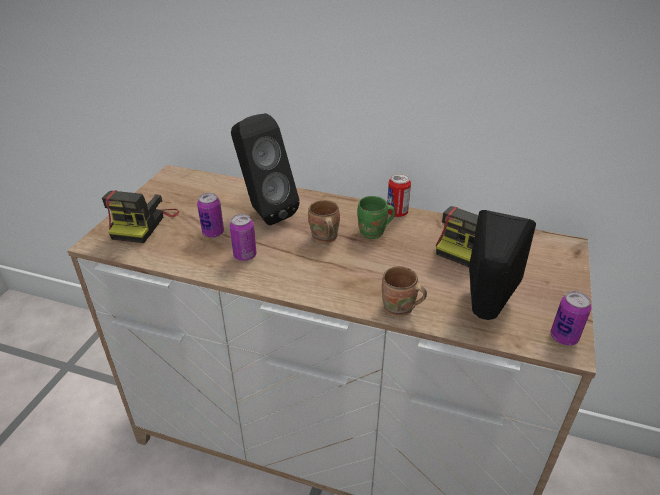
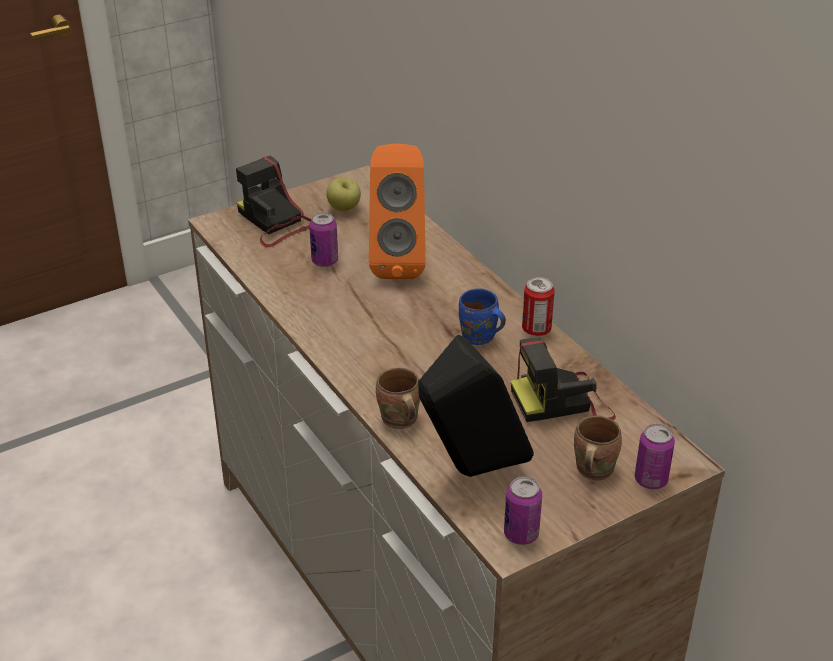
camera: 40 degrees right, 0 degrees up
camera [102,190,180,243] -> camera turned 90 degrees clockwise [236,156,312,247]
can [229,214,257,261] -> can moved to [635,424,675,489]
black speaker [231,113,300,225] -> orange speaker [369,143,426,279]
brown mug [308,200,340,244] -> brown mug moved to [574,415,622,480]
green mug [357,196,395,239] -> blue mug [459,288,506,345]
none -> apple [327,178,361,211]

